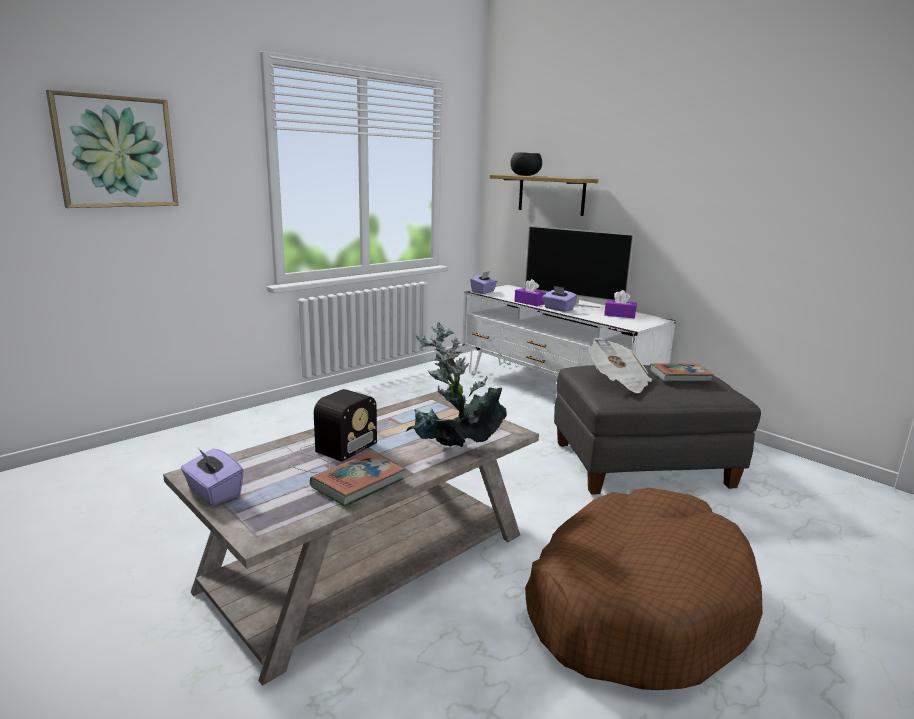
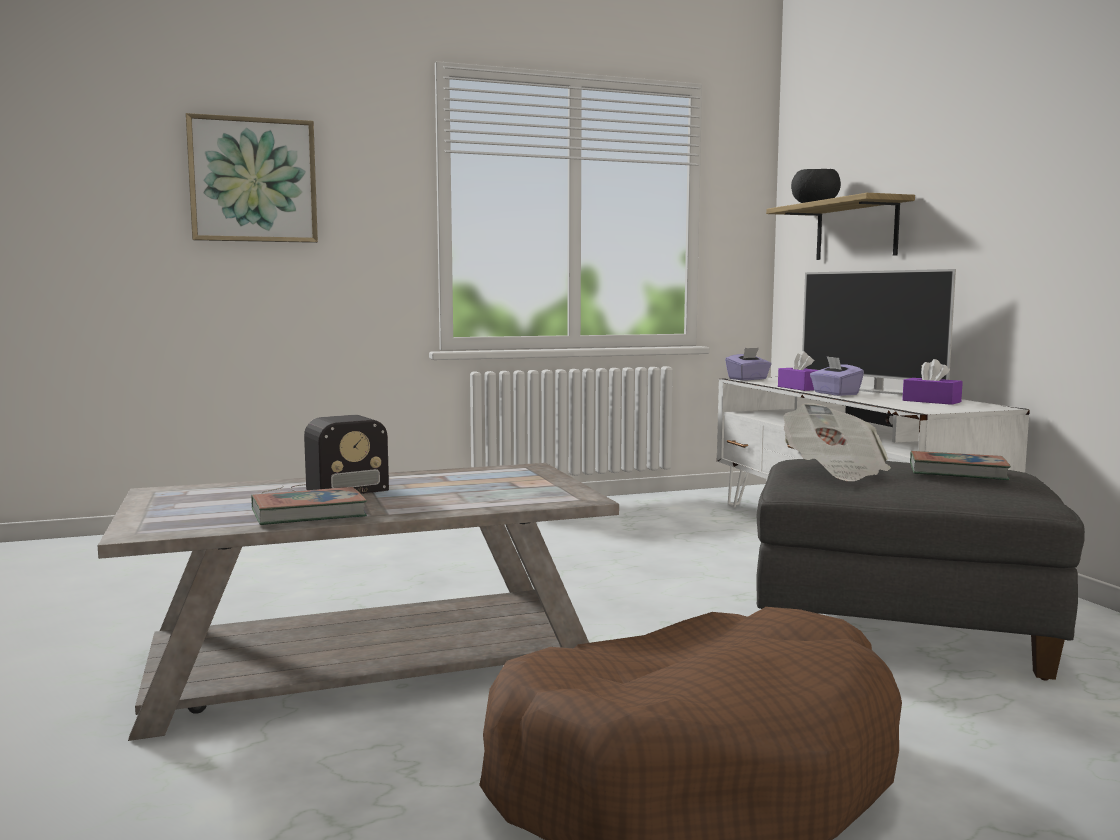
camera: 25 degrees right, 10 degrees down
purple tissue box [181,449,244,506] -> none
potted plant [406,322,507,447] -> none

